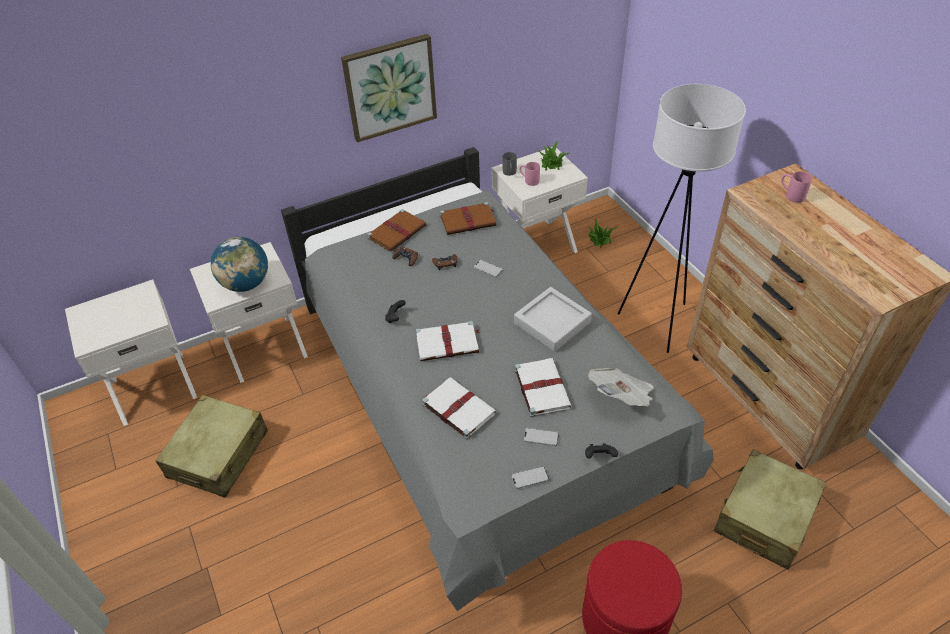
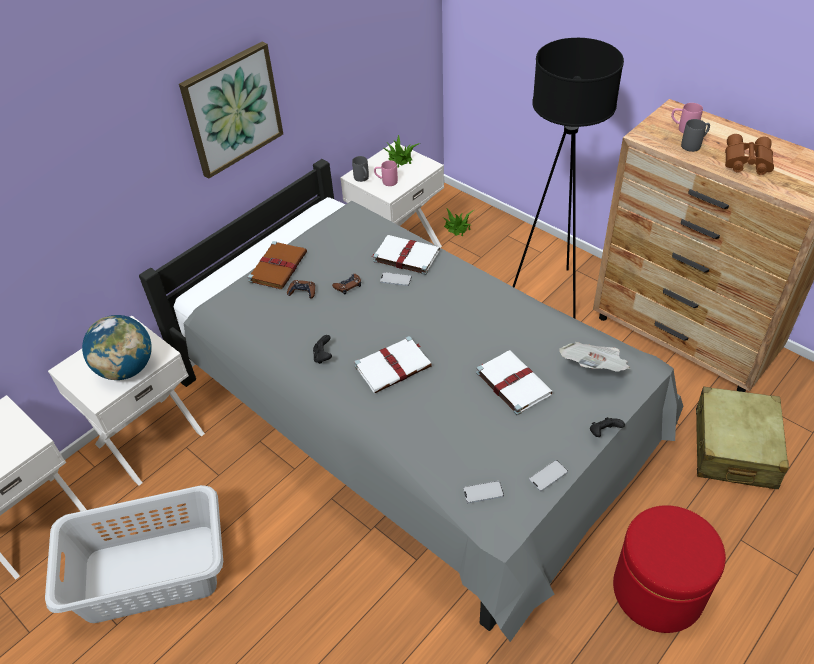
camera: 20 degrees left, 0 degrees up
beige suitcase [155,395,268,498] -> grey laundry basket [45,485,223,623]
white book [422,377,496,439] -> white book moved to [372,235,440,275]
brown book [440,202,496,235] -> none
grey tray [514,287,592,352] -> none
phone [524,428,559,446] -> phone moved to [463,481,504,503]
white floor lamp [618,84,746,353] -> black floor lamp [512,38,624,319]
none -> grey mug [681,119,710,152]
none -> brown binoculars [725,134,774,175]

